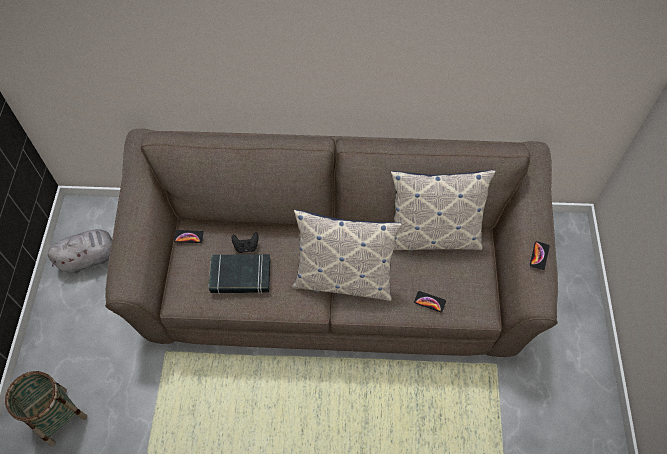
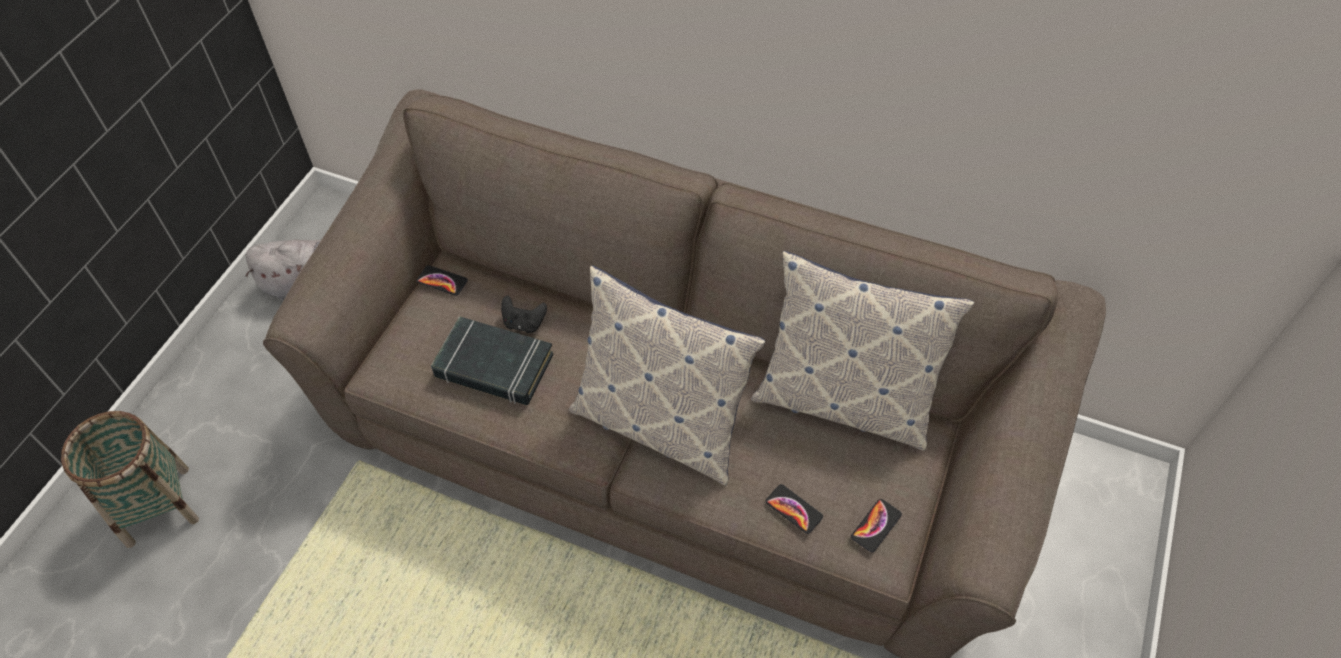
camera: 20 degrees right, 5 degrees down
phone [530,241,550,270] -> phone moved to [851,499,902,552]

